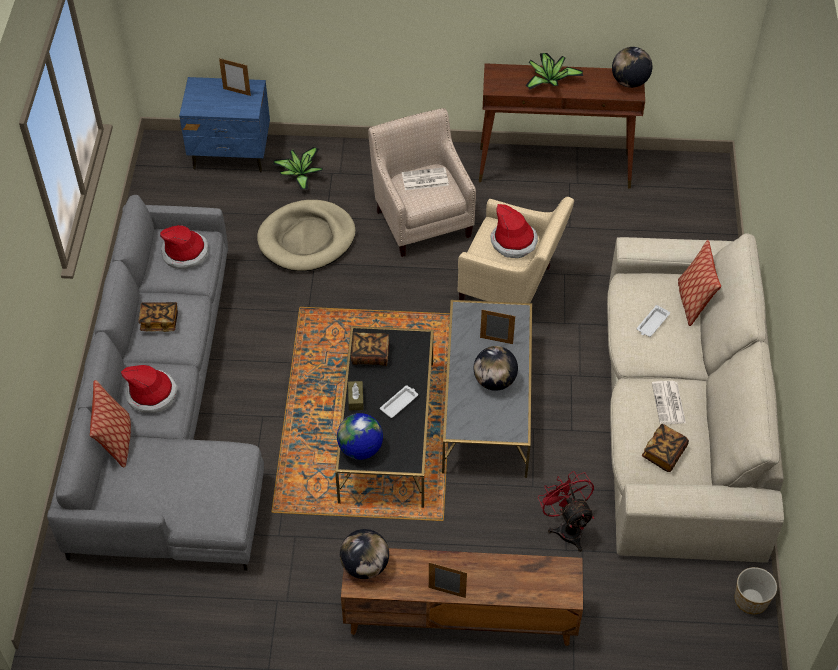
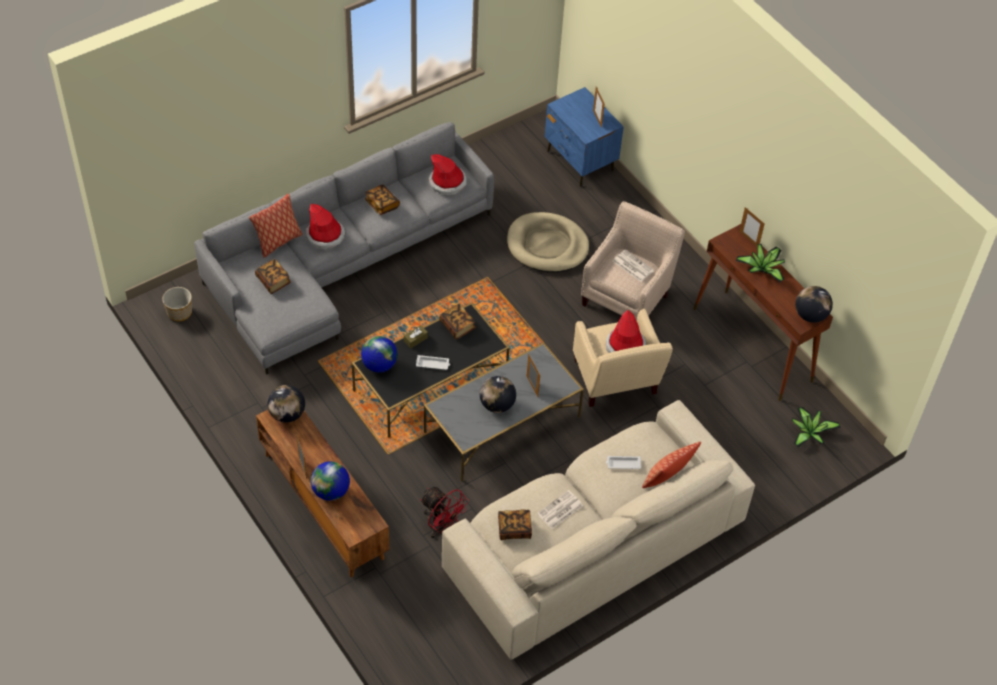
camera: 50 degrees right, 0 degrees up
potted plant [273,147,323,190] -> potted plant moved to [791,407,841,448]
red fan [538,471,594,552] -> red fan turned 105 degrees clockwise [420,487,469,538]
planter [735,567,777,614] -> planter moved to [162,287,192,321]
none -> book [255,259,291,294]
none -> globe [311,461,350,501]
none -> picture frame [739,207,765,247]

